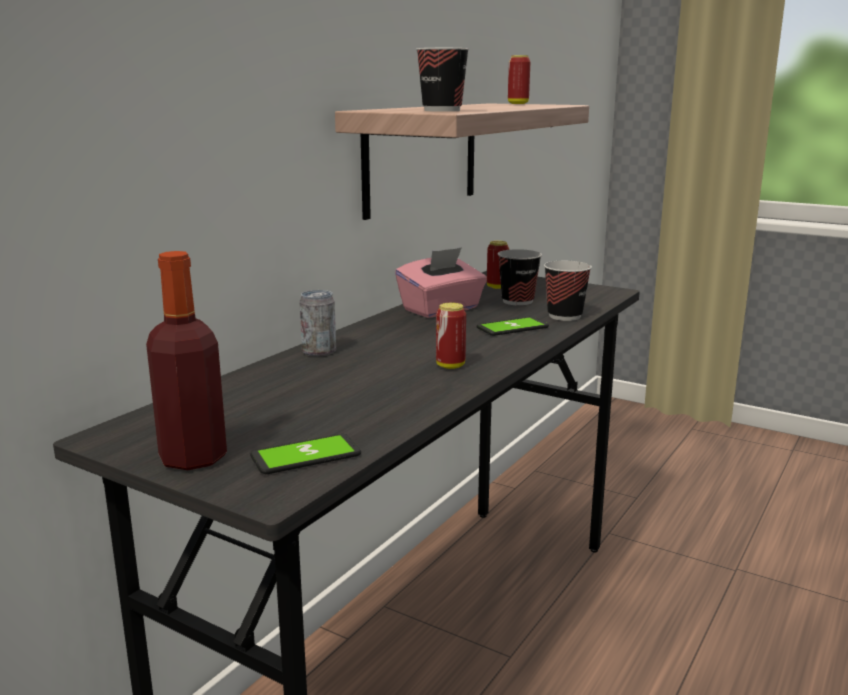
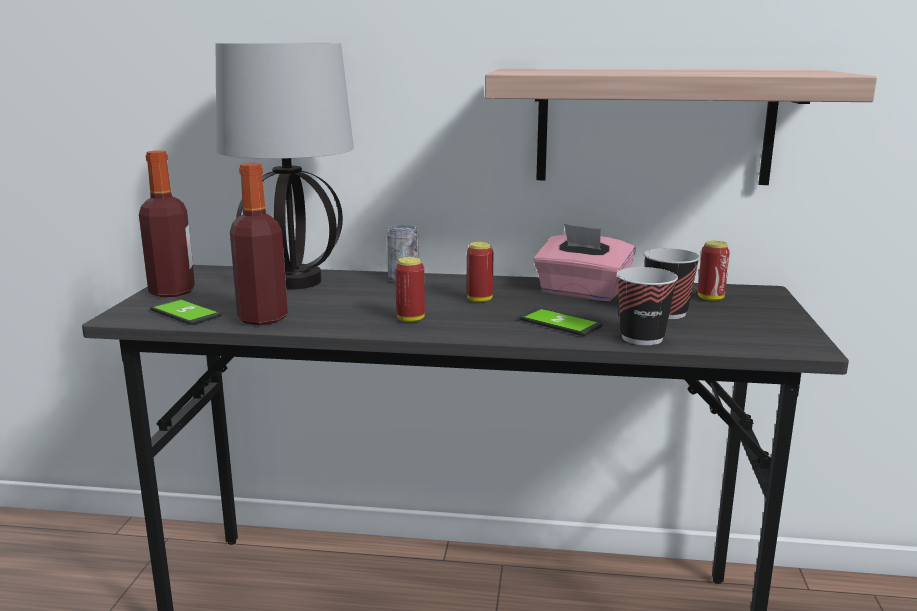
camera: 65 degrees right, 0 degrees up
cup [416,48,469,112] -> none
can [508,55,530,104] -> can moved to [467,242,494,302]
none -> table lamp [216,43,354,290]
none -> bottle [230,163,288,325]

